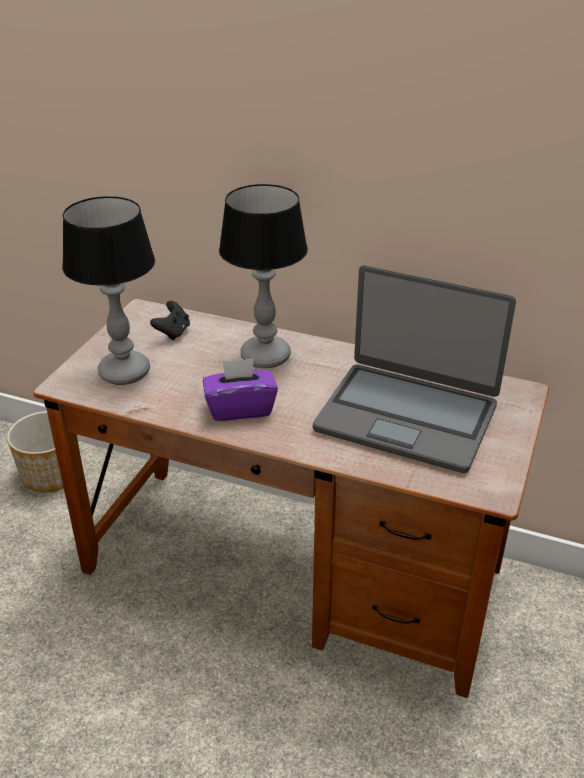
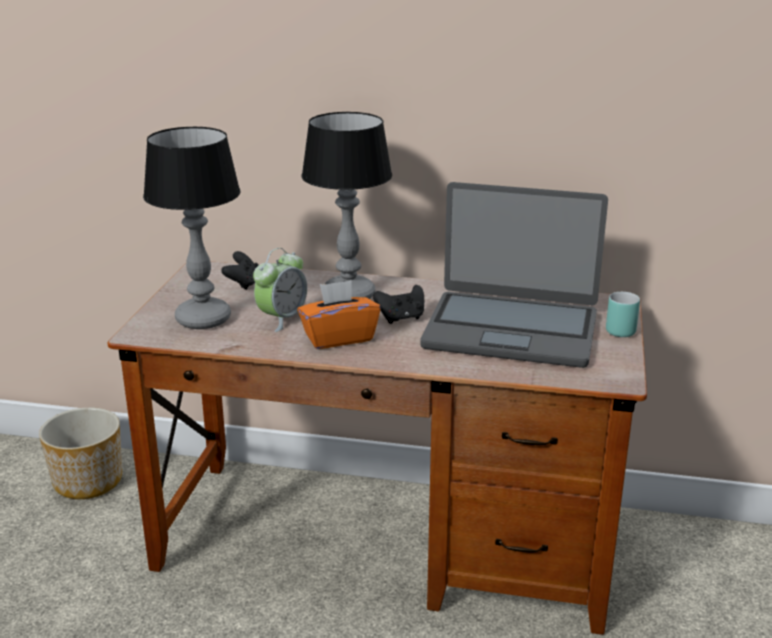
camera: 10 degrees left, 10 degrees down
purple tissue box [203,359,278,421] -> orange tissue box [297,280,381,349]
none -> alarm clock [253,248,307,332]
none -> black game controller [373,285,424,324]
none -> turquoise mug [606,292,640,337]

